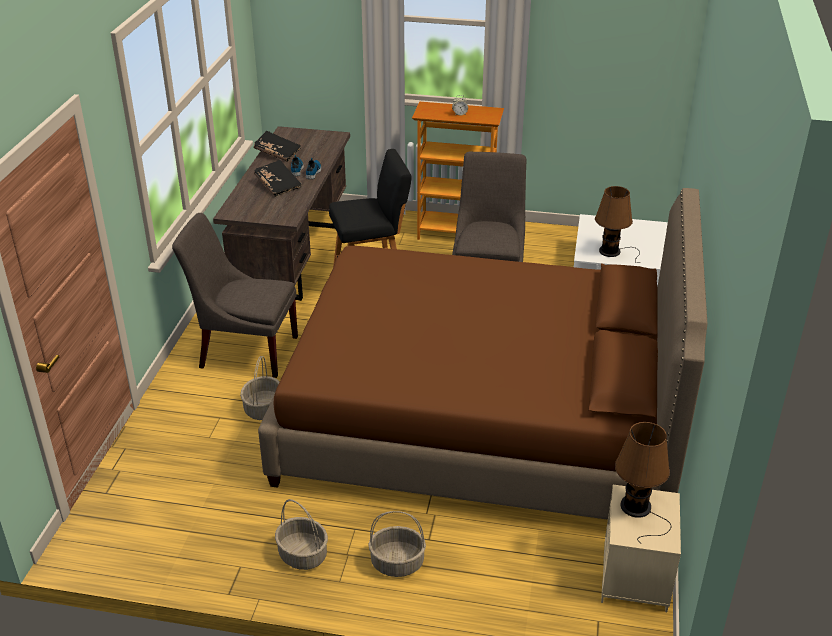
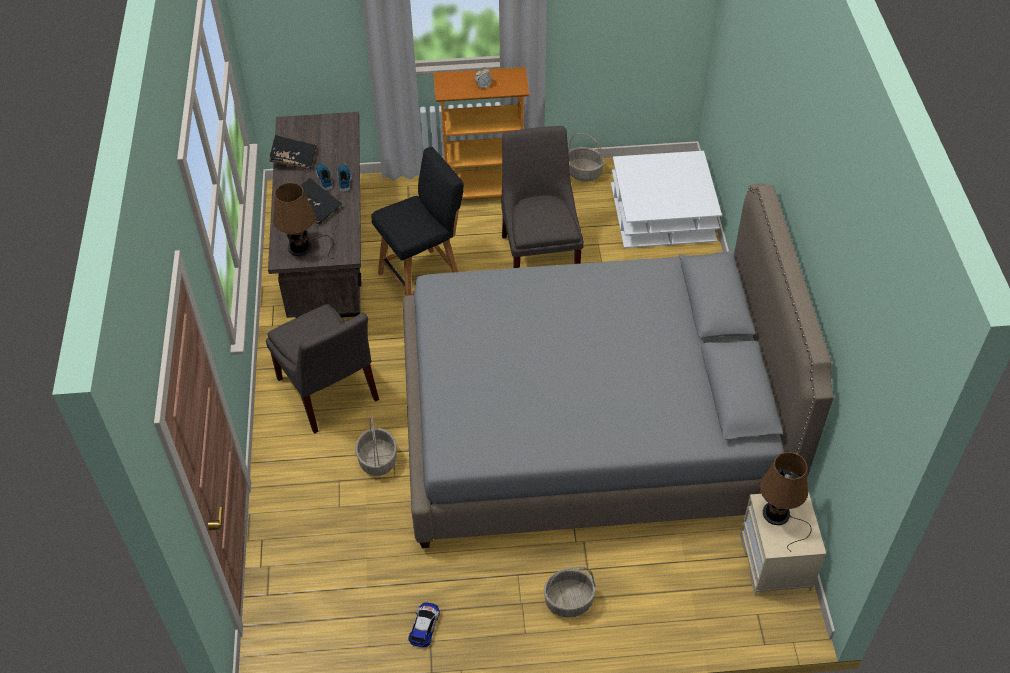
camera: 15 degrees left, 15 degrees up
grey chair [172,213,298,378] -> grey chair turned 120 degrees counterclockwise [266,304,379,433]
brown bed [258,188,707,520] -> grey bed [403,183,833,548]
basket [275,499,328,570] -> basket moved to [568,133,604,181]
brown table lamp [595,186,640,263] -> brown table lamp moved to [273,183,334,259]
none -> toy car [408,602,440,647]

